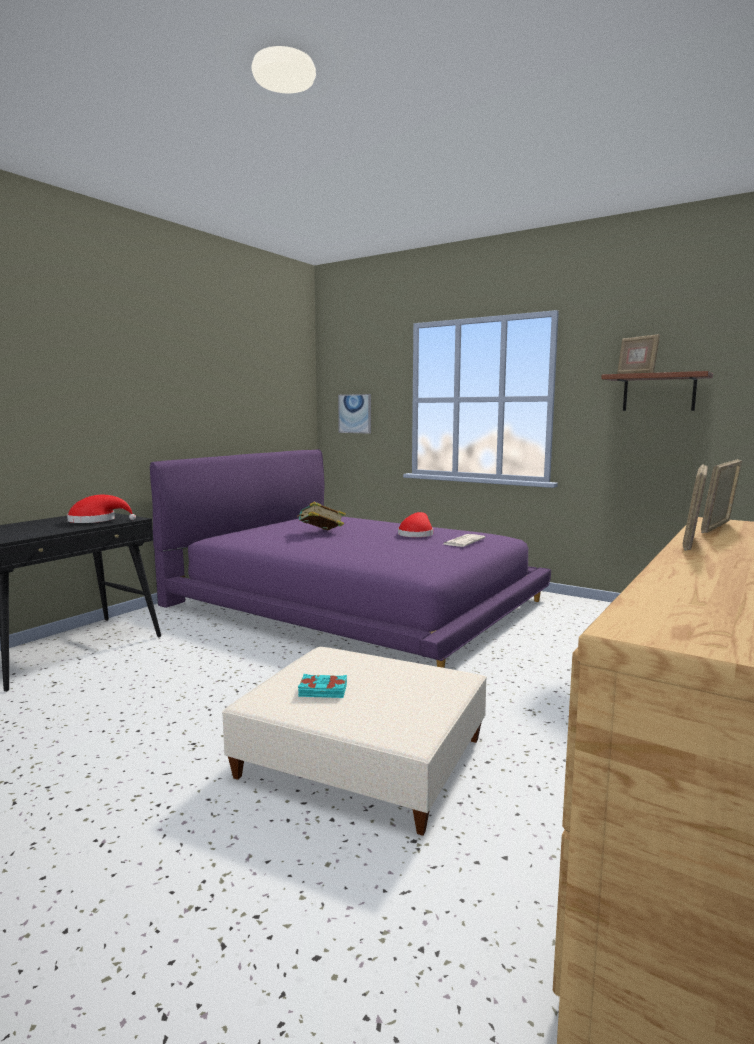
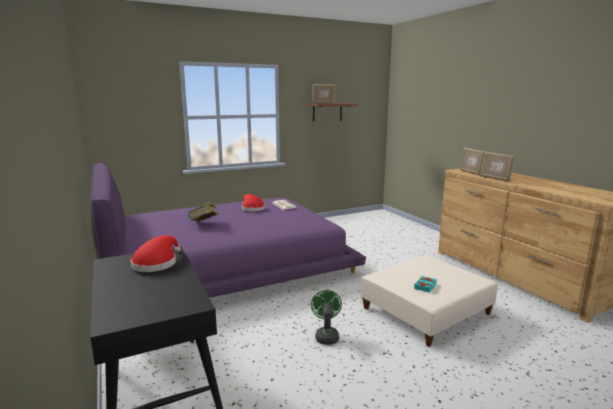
camera: 60 degrees left, 5 degrees up
picture [338,394,371,434] -> none
none -> green fan [311,290,342,345]

